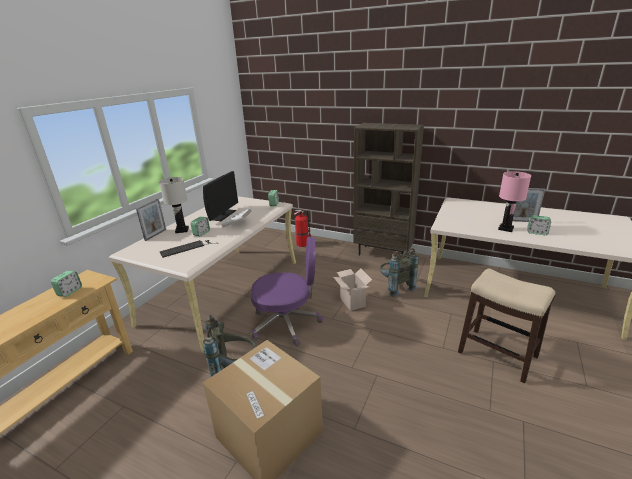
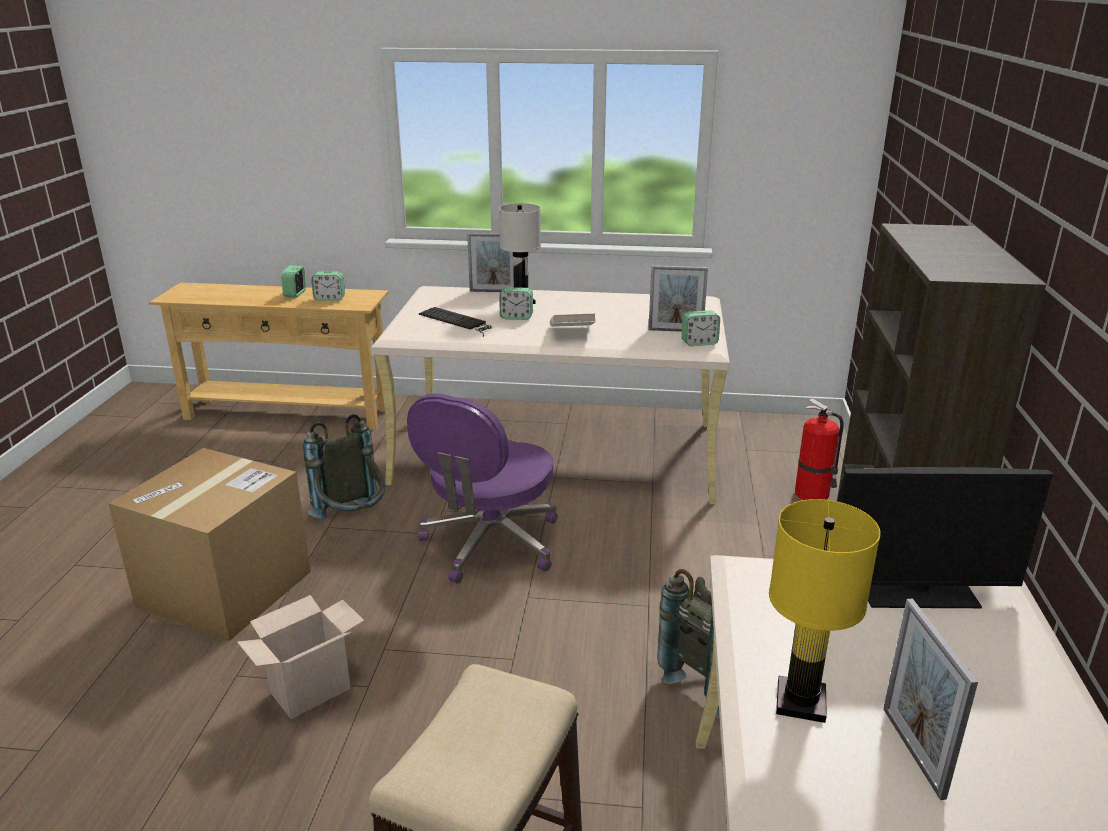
camera: 70 degrees right, 0 degrees up
monitor [203,171,238,221] -> monitor moved to [837,467,1053,608]
purple office chair [250,236,323,346] -> purple office chair turned 45 degrees clockwise [407,393,558,584]
cardboard box [333,269,372,311] -> cardboard box moved to [237,595,364,719]
pink table lamp [498,171,531,232] -> yellow table lamp [769,499,881,723]
alarm clock [527,215,551,235] -> alarm clock moved to [281,265,306,298]
none -> picture frame [648,265,708,332]

